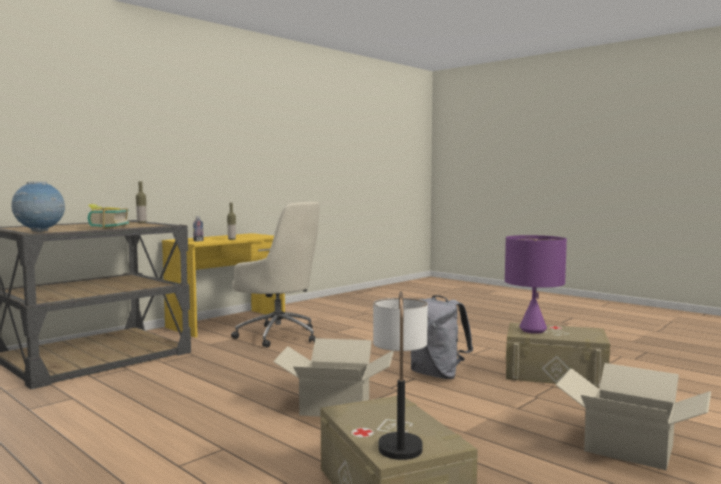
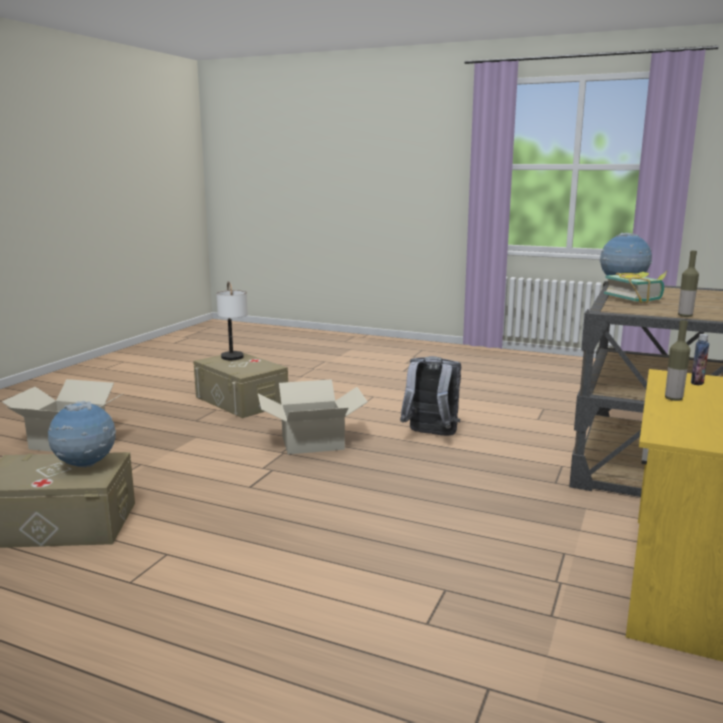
camera: 160 degrees right, 10 degrees up
beige office chair [231,202,320,348] -> none
grey backpack [411,295,473,379] -> grey backpack moved to [400,356,461,436]
purple table lamp [505,235,567,334] -> globe [48,401,116,468]

